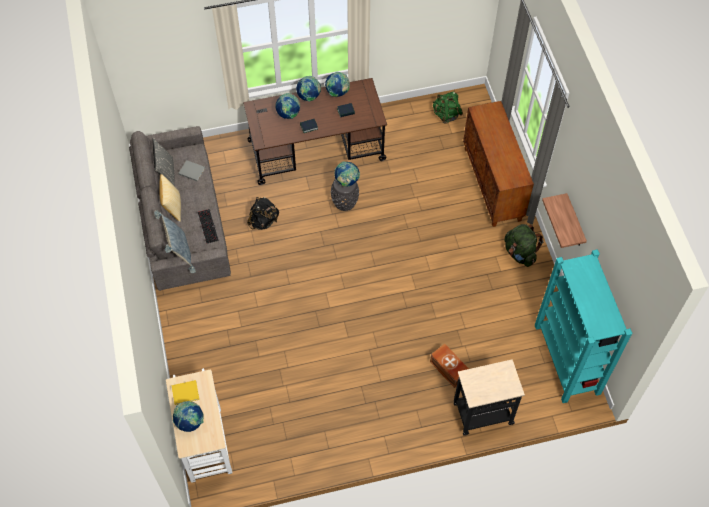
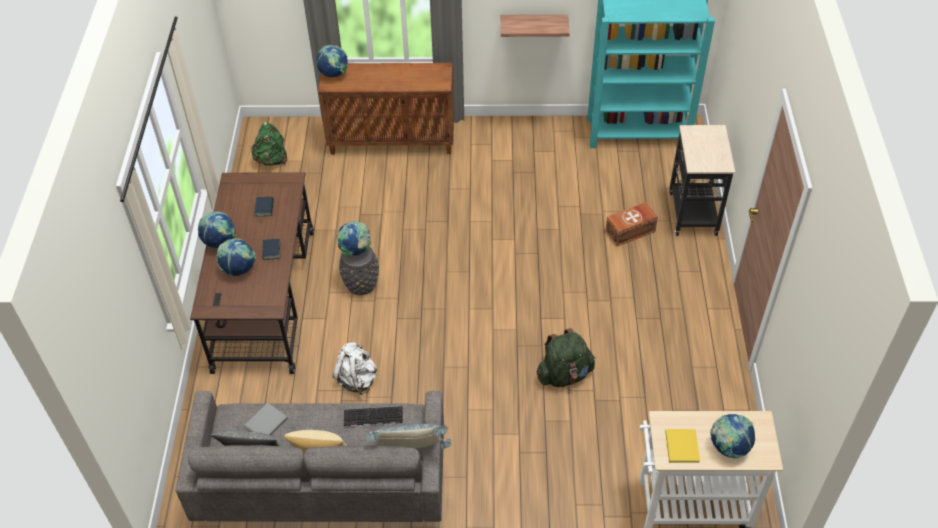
camera: 75 degrees left, 10 degrees down
black backpack [247,197,279,230] -> white backpack [333,342,377,395]
globe [325,72,350,97] -> globe moved to [316,45,348,77]
green backpack [504,224,543,267] -> green backpack moved to [537,328,595,387]

